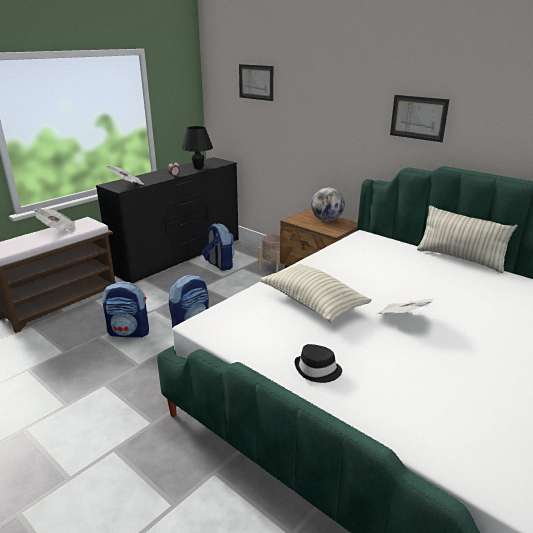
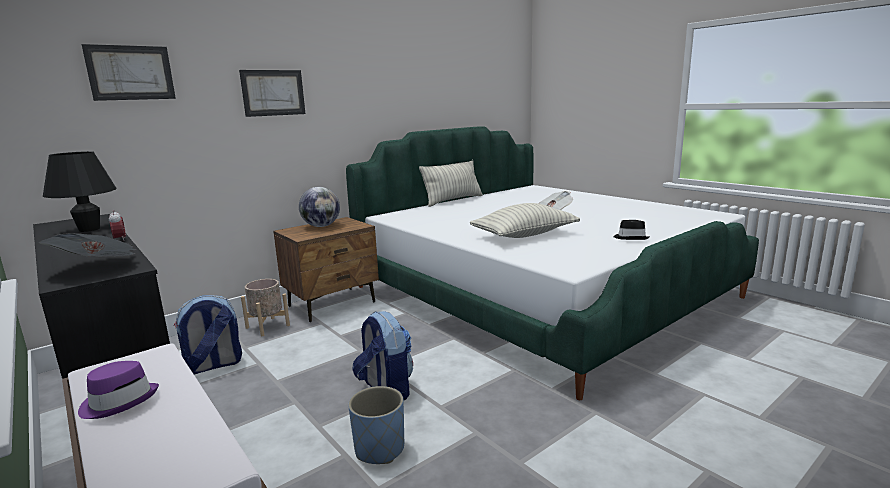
camera: 80 degrees left, 10 degrees down
newspaper [34,209,76,231] -> purple hat [78,361,159,419]
backpack [103,281,149,338] -> blue planter [348,386,404,464]
picture [390,95,450,142] -> picture moved to [239,70,305,117]

